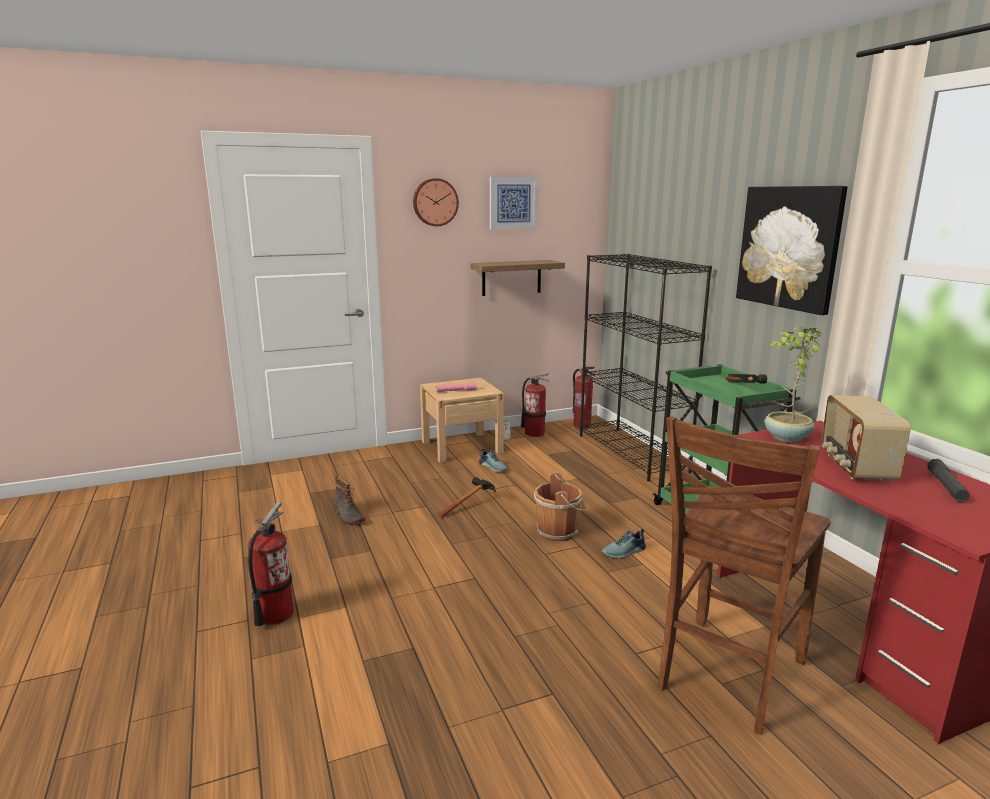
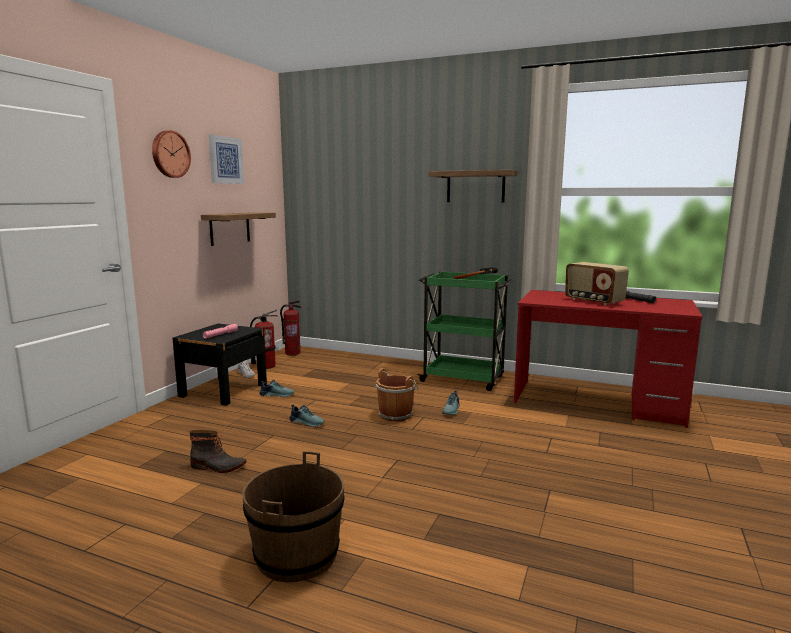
camera: 45 degrees left, 5 degrees down
fire extinguisher [248,501,294,626] -> brown bucket [242,451,345,583]
beige nightstand [420,378,504,463] -> black nightstand [172,324,267,406]
hammer [438,477,496,518] -> shoe [289,404,325,427]
black bookcase [580,254,712,481] -> none
brown chair [657,416,831,735] -> none
picture [736,186,848,315] -> shelf [429,170,517,203]
potted plant [765,327,821,442] -> none

